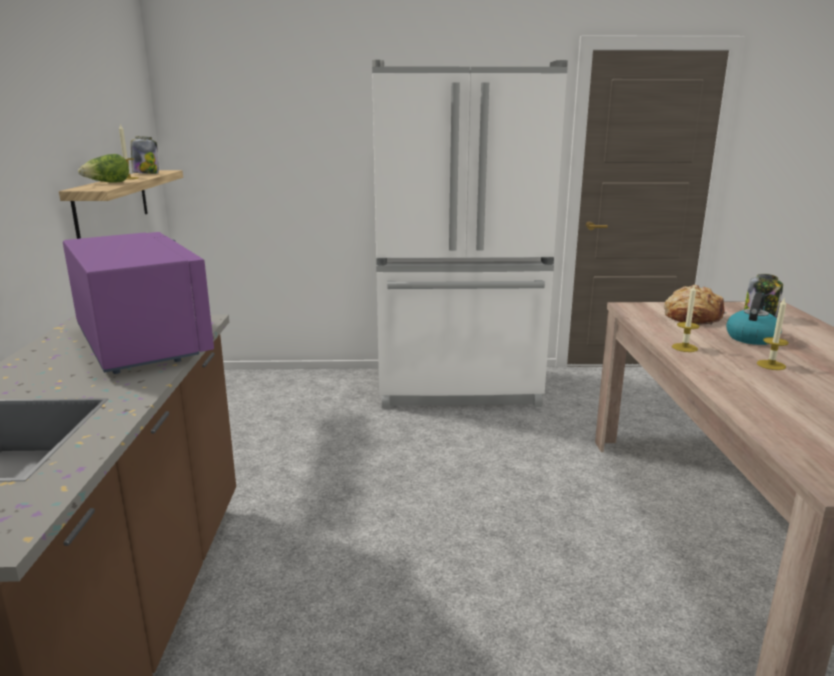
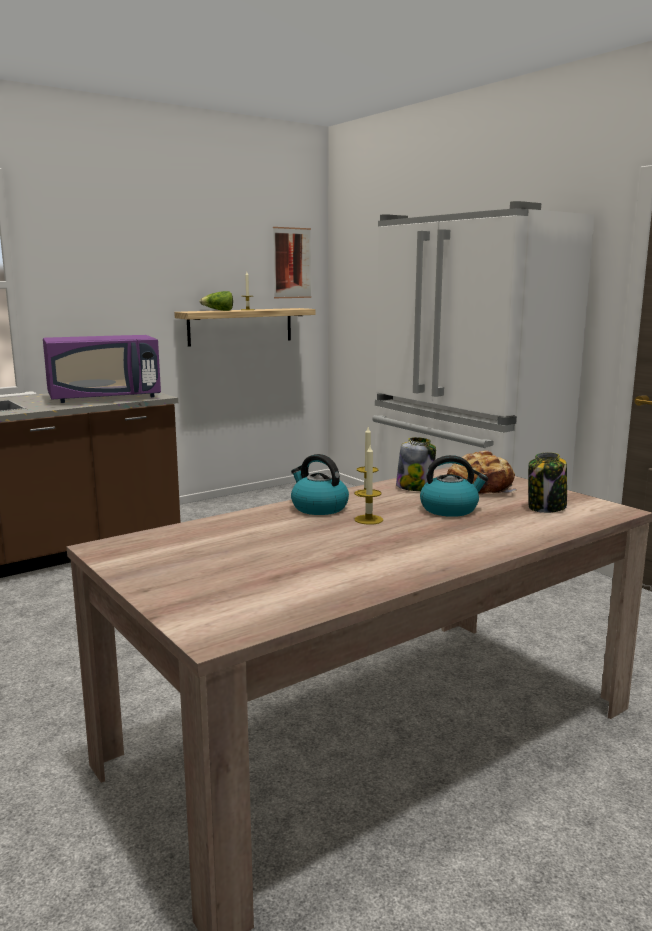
camera: 55 degrees right, 5 degrees down
purple microwave [63,232,214,374] -> purple microwave turned 45 degrees clockwise [43,335,161,403]
jar [131,136,159,174] -> jar moved to [396,437,436,491]
none -> picture [273,227,311,298]
none -> kettle [291,454,349,515]

